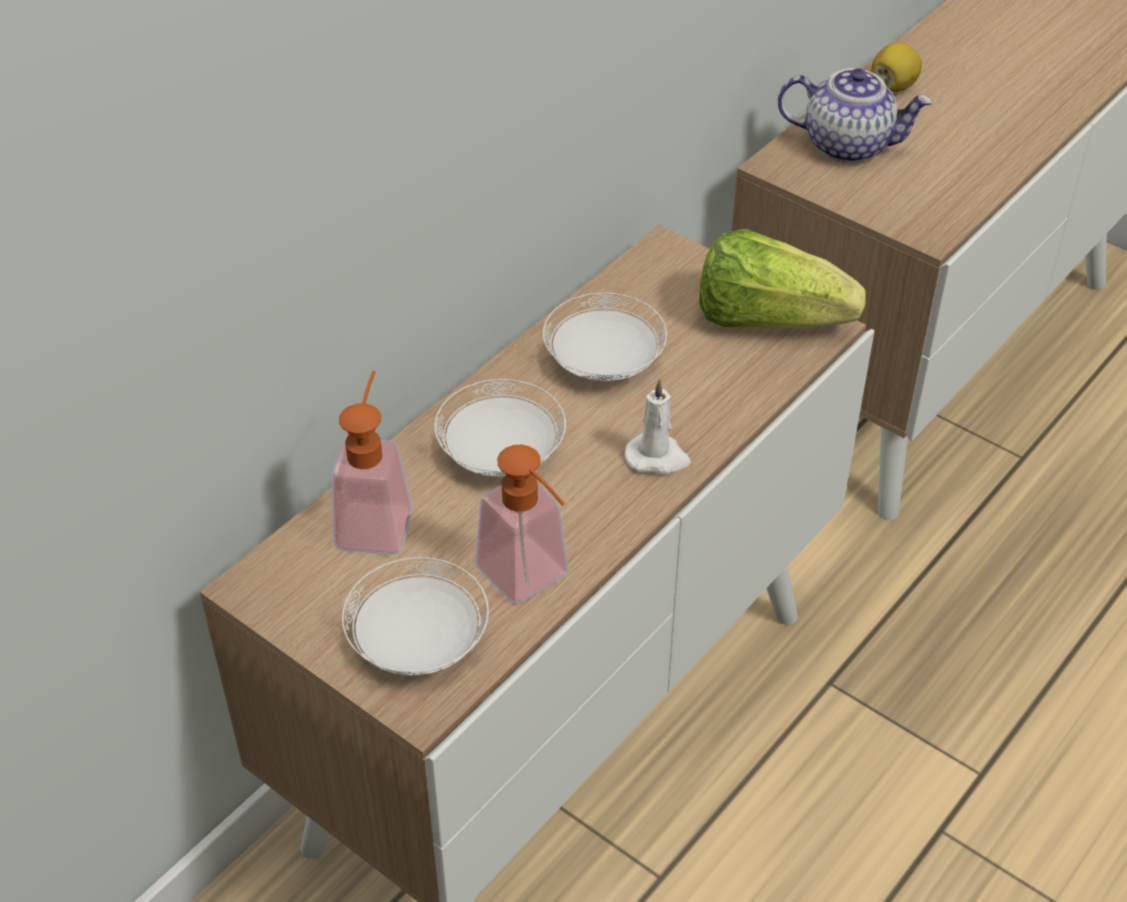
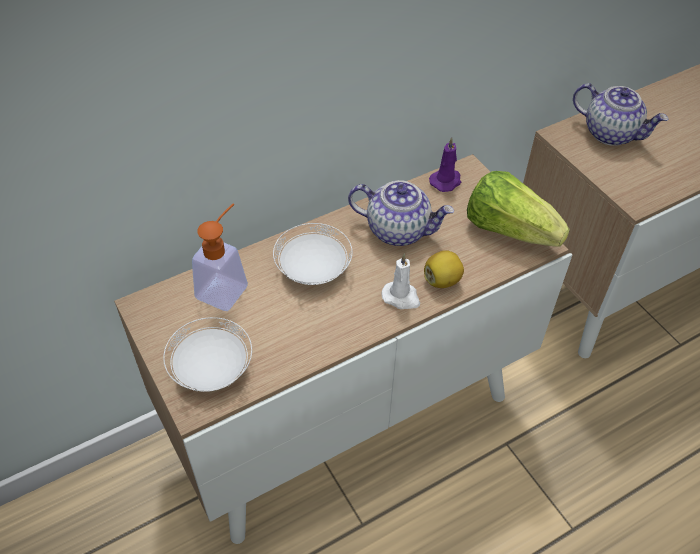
camera: 20 degrees right, 5 degrees up
soap dispenser [475,445,568,604] -> none
white plate [543,293,667,381] -> teapot [348,180,454,246]
lemon [871,43,922,92] -> lemon moved to [424,250,464,288]
none -> purple candle [429,137,461,192]

